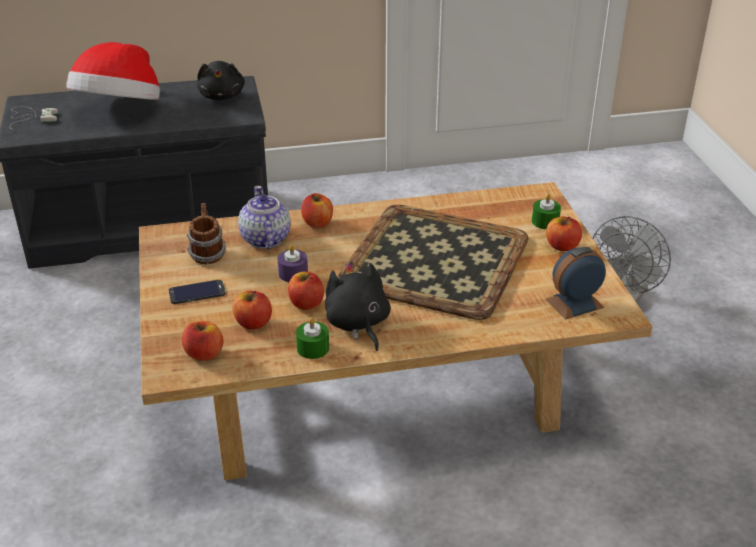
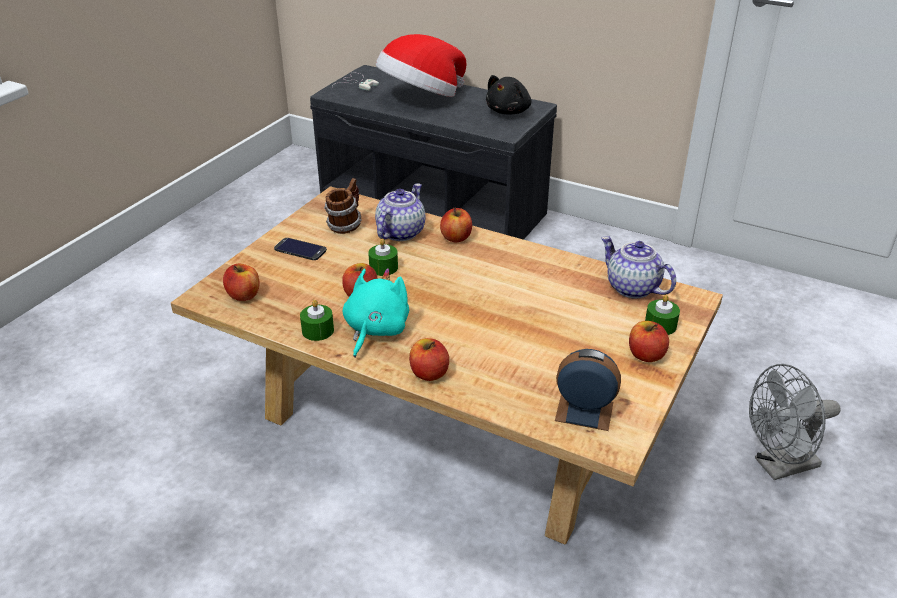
camera: 40 degrees right, 0 degrees up
apple [233,291,272,329] -> apple moved to [409,338,449,381]
purple candle [278,244,308,282] -> green candle [368,238,398,276]
black plush toy [325,262,391,351] -> turquoise plush toy [343,268,409,358]
tray [337,204,528,320] -> none
none -> teapot [601,236,676,299]

